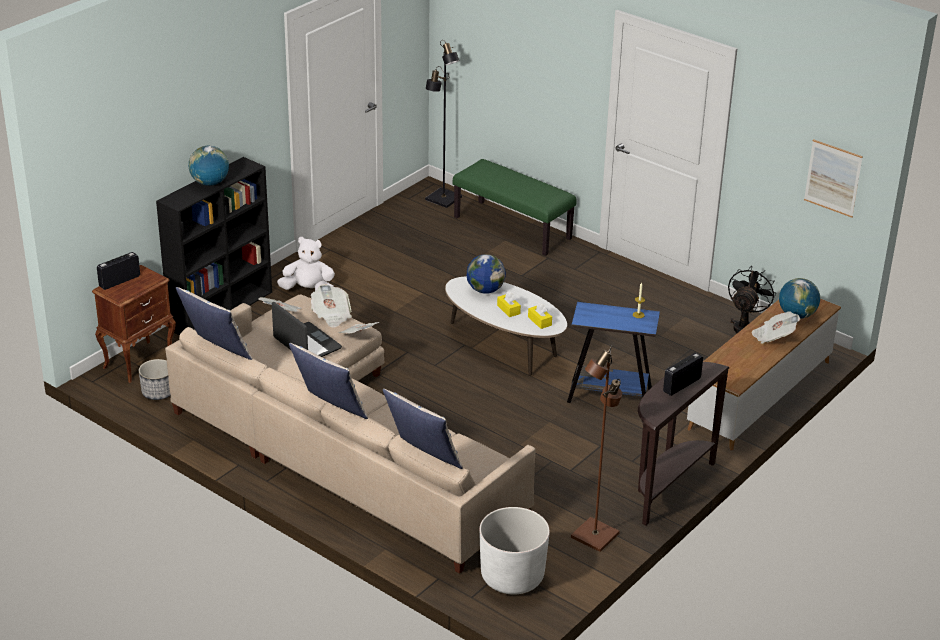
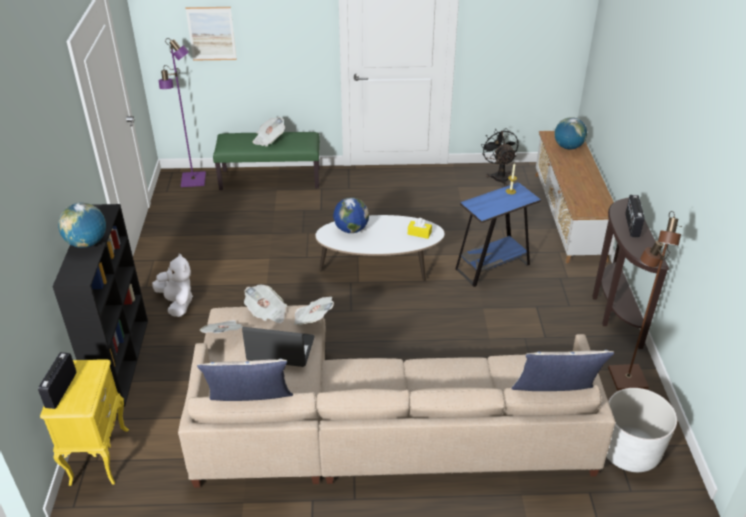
camera: 40 degrees left, 5 degrees up
brown nightstand [92,265,176,383] -> yellow nightstand [40,359,129,486]
planter [139,359,171,400] -> none
white plush toy [277,237,335,291] -> white plush toy turned 90 degrees clockwise [152,253,193,317]
pillow [289,343,368,419] -> none
black floor lamp [425,40,462,208] -> purple floor lamp [159,38,206,187]
yellow tissue box [497,291,521,317] -> none
newspaper [751,311,800,344] -> newspaper moved to [253,117,285,147]
picture [804,139,863,218] -> picture moved to [185,7,237,61]

